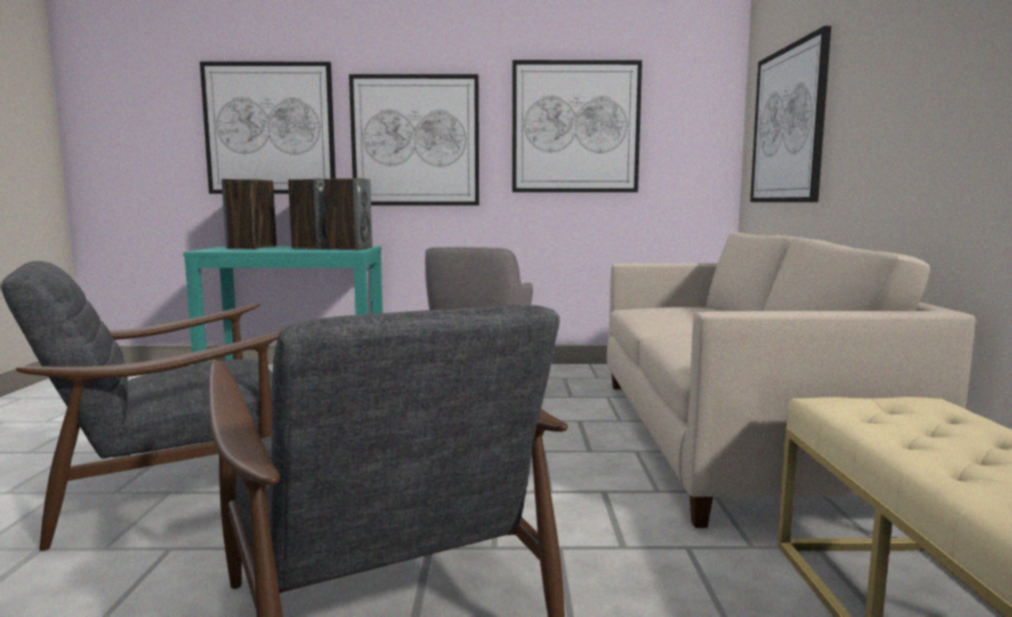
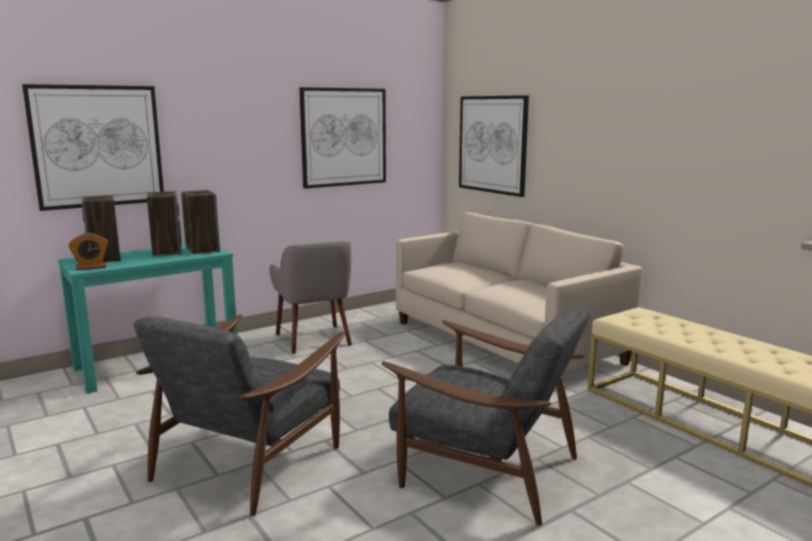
camera: 35 degrees left, 5 degrees up
picture [349,74,479,205] -> none
none -> alarm clock [68,233,108,270]

